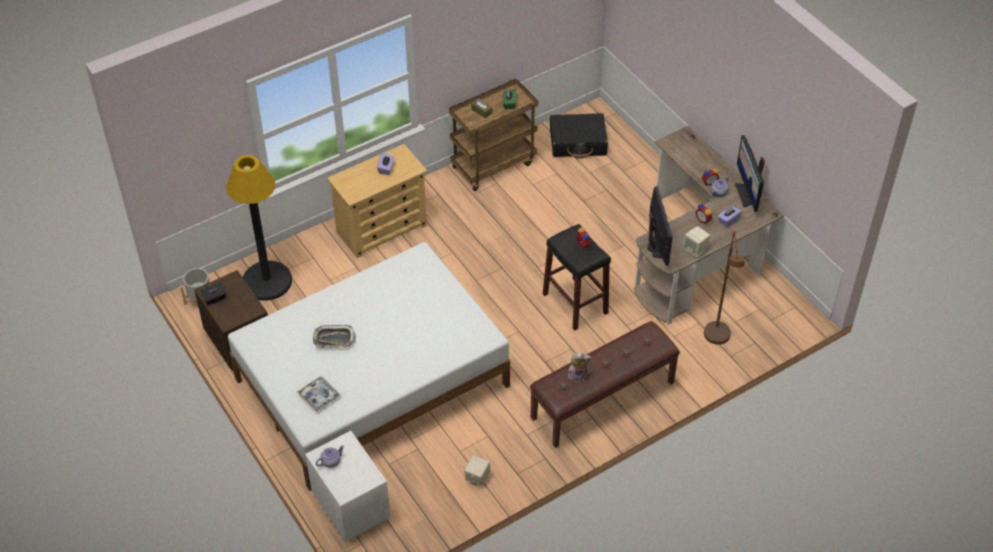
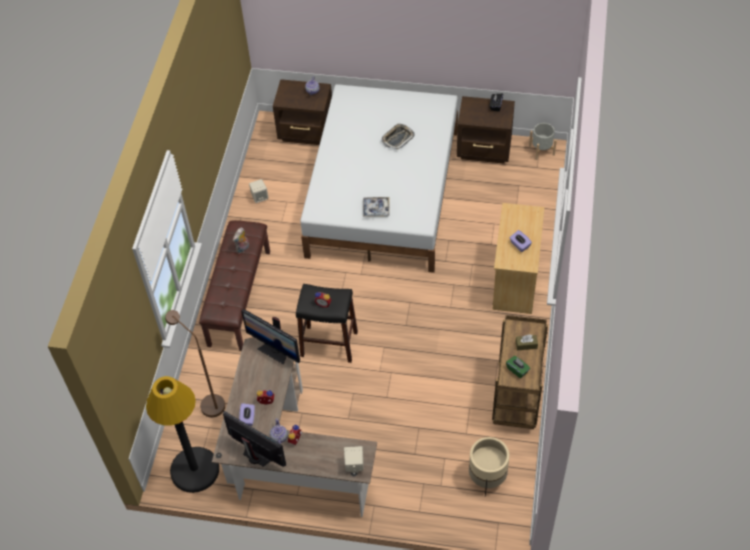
camera: 135 degrees right, 5 degrees up
black floor lamp [226,155,292,301] -> black floor lamp moved to [146,376,219,493]
tray [297,376,341,412] -> tray moved to [363,197,389,217]
white nightstand [305,431,391,542] -> brown nightstand [273,79,332,145]
black suitcase [550,113,608,159] -> beige planter [469,437,509,497]
beige speaker [683,226,710,257] -> beige speaker moved to [344,446,364,473]

